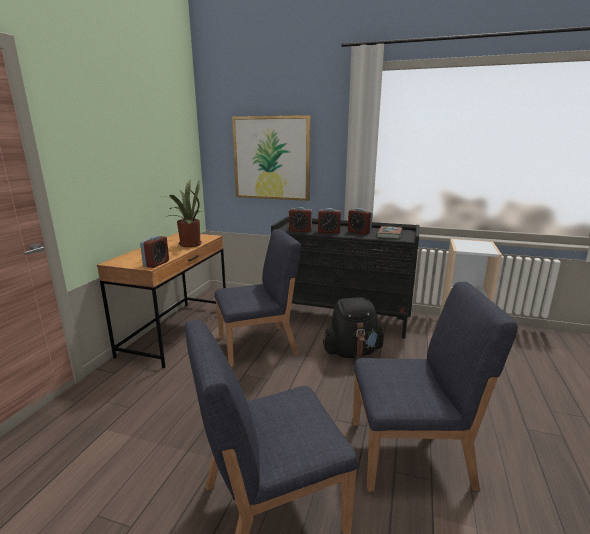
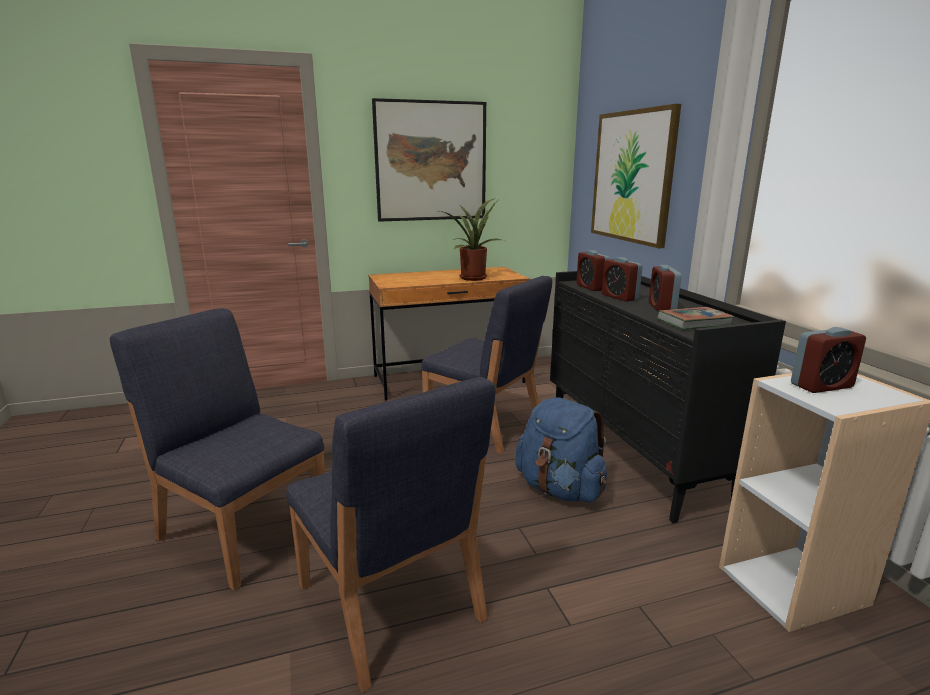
camera: 55 degrees right, 0 degrees up
alarm clock [140,236,169,268] -> alarm clock moved to [791,327,866,393]
black backpack [323,297,384,358] -> blue backpack [515,397,607,502]
none -> picture [372,98,486,222]

